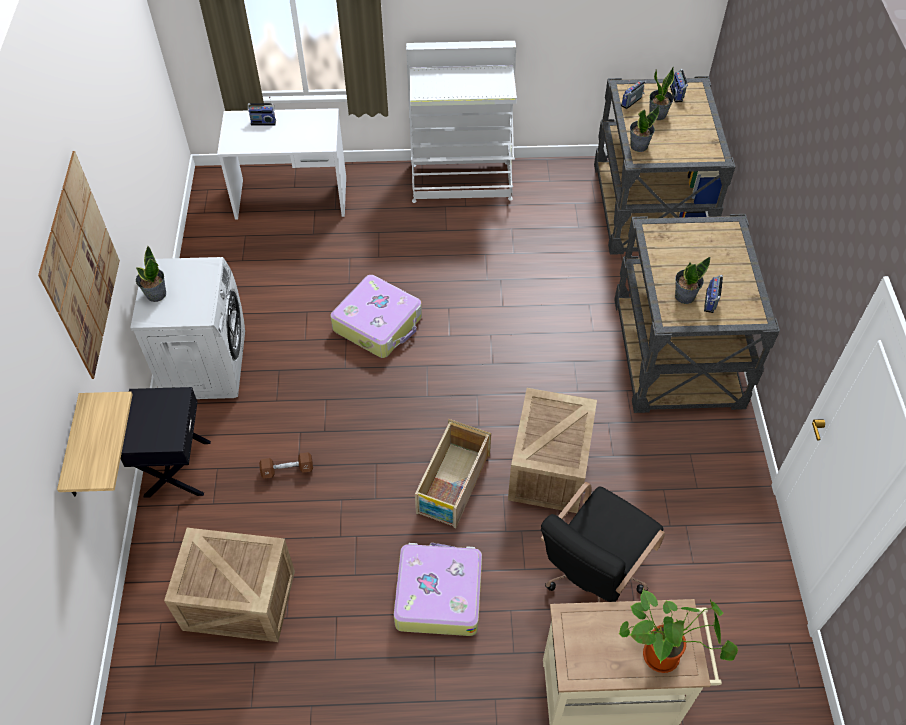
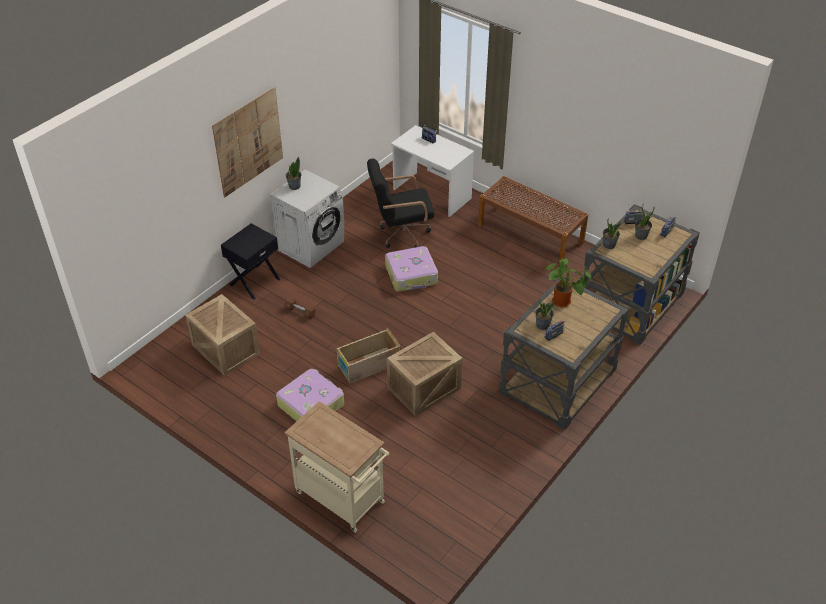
camera: 40 degrees right, 10 degrees down
shelf [57,392,133,496] -> none
white shoe rack [406,41,517,203] -> brown bench [478,176,589,265]
black office chair [541,482,665,602] -> black office chair moved to [367,159,434,248]
potted plant [619,589,738,673] -> potted plant moved to [543,258,591,307]

